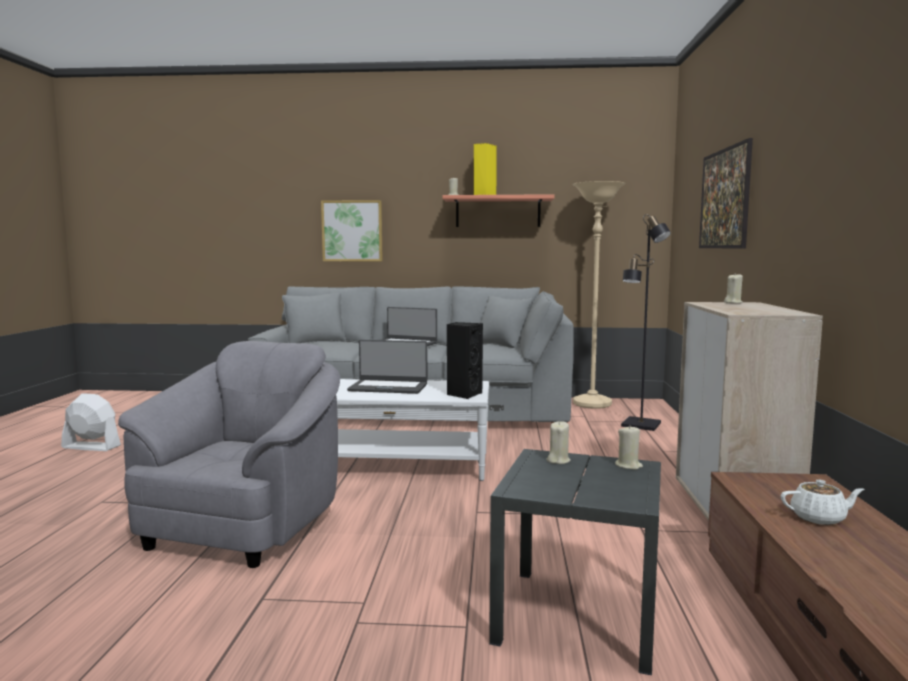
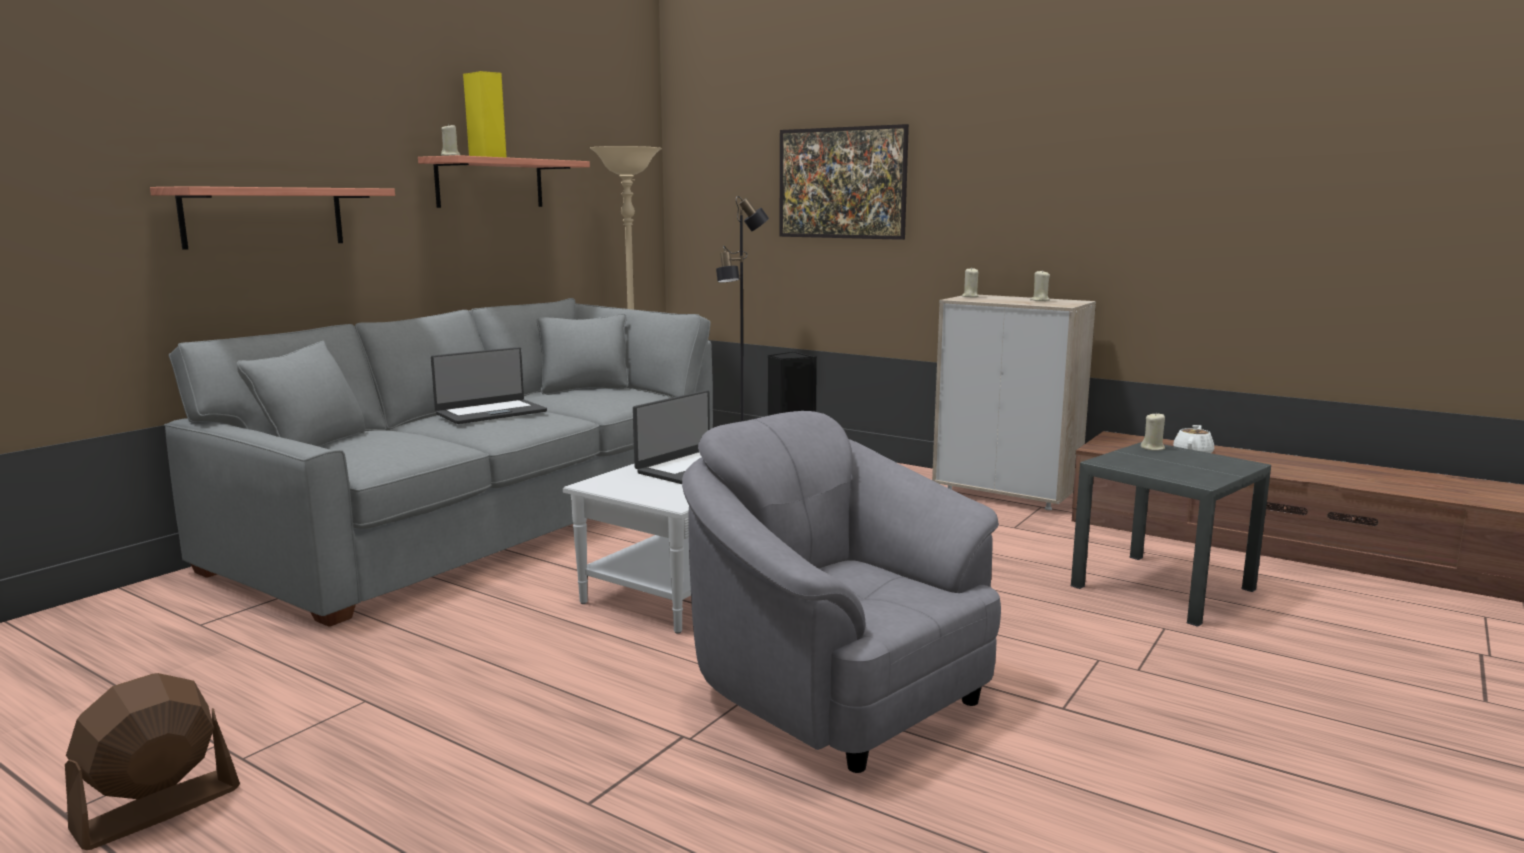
camera: 60 degrees left, 5 degrees up
white fan [61,393,121,451] -> brown fan [65,673,240,850]
picture [321,200,383,261] -> shelf [150,186,395,250]
beige candle [546,421,571,464] -> beige candle moved to [1030,271,1050,301]

